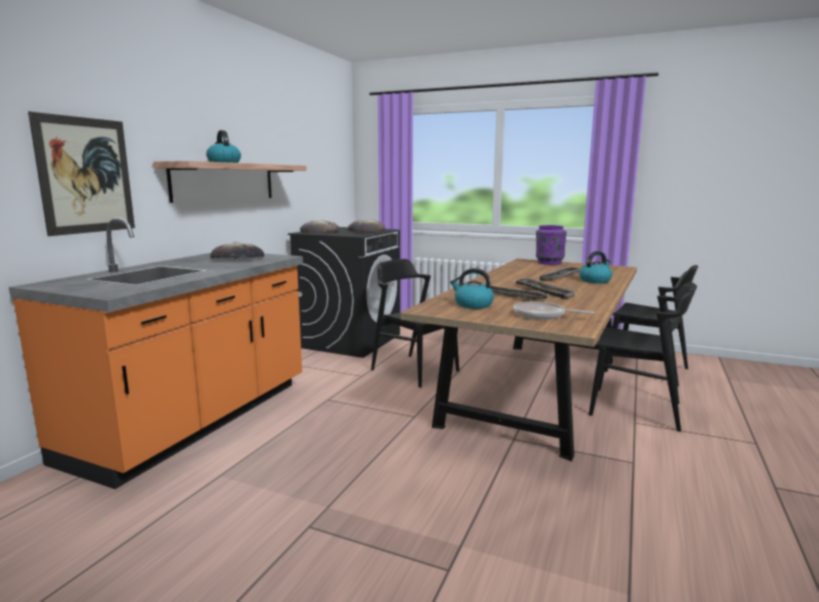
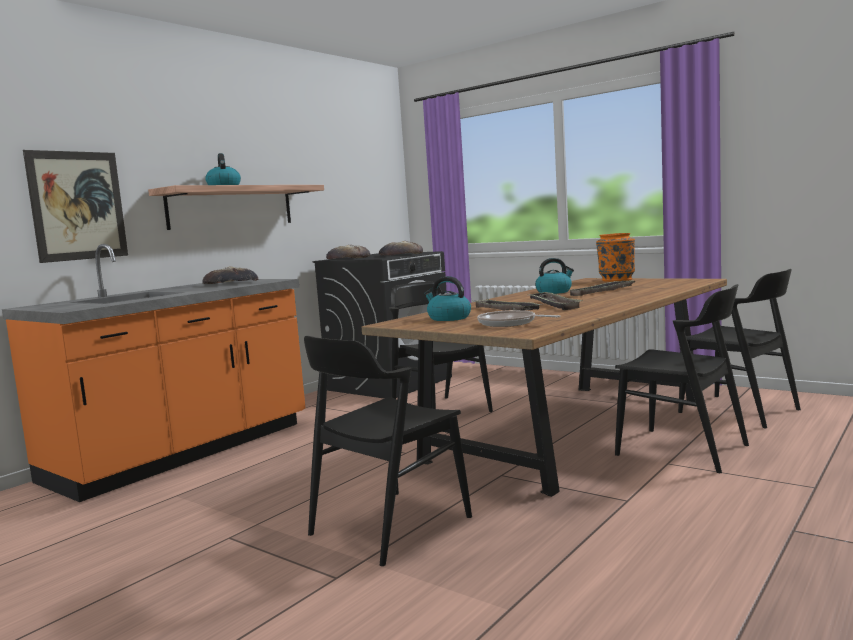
camera: 15 degrees right, 5 degrees down
purple vase [536,225,567,265] -> orange vase [596,233,635,282]
kettle [579,251,612,283] -> kettle moved to [535,258,574,294]
none -> black chair [304,336,472,566]

